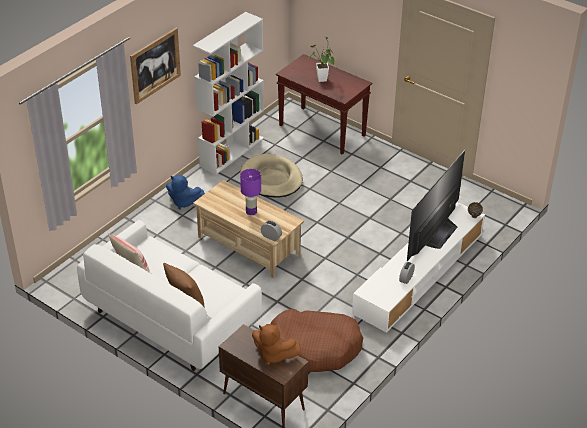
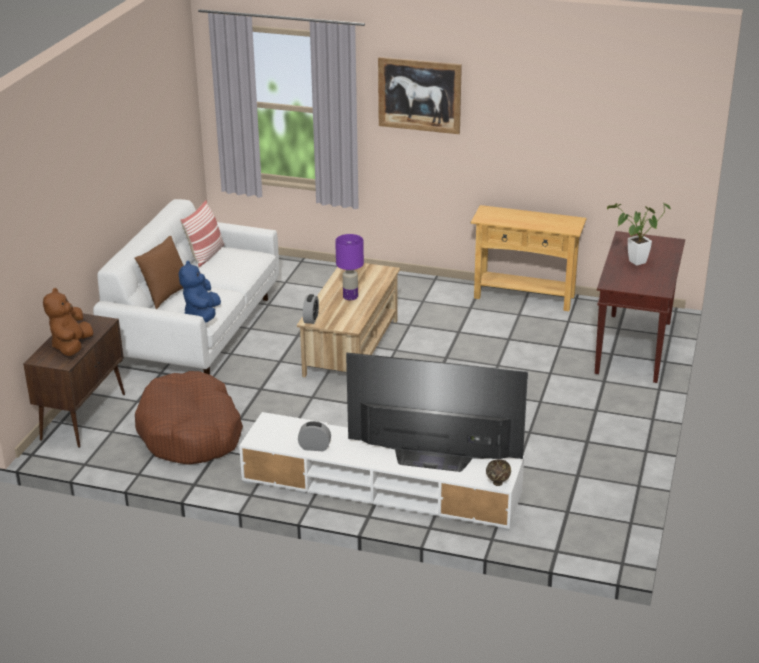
camera: 70 degrees right, 10 degrees down
blue plush toy [166,175,205,209] -> blue plush toy moved to [178,261,221,323]
white bookcase [193,12,264,175] -> beige console table [471,205,586,311]
beige dog bed [240,154,303,198] -> none

